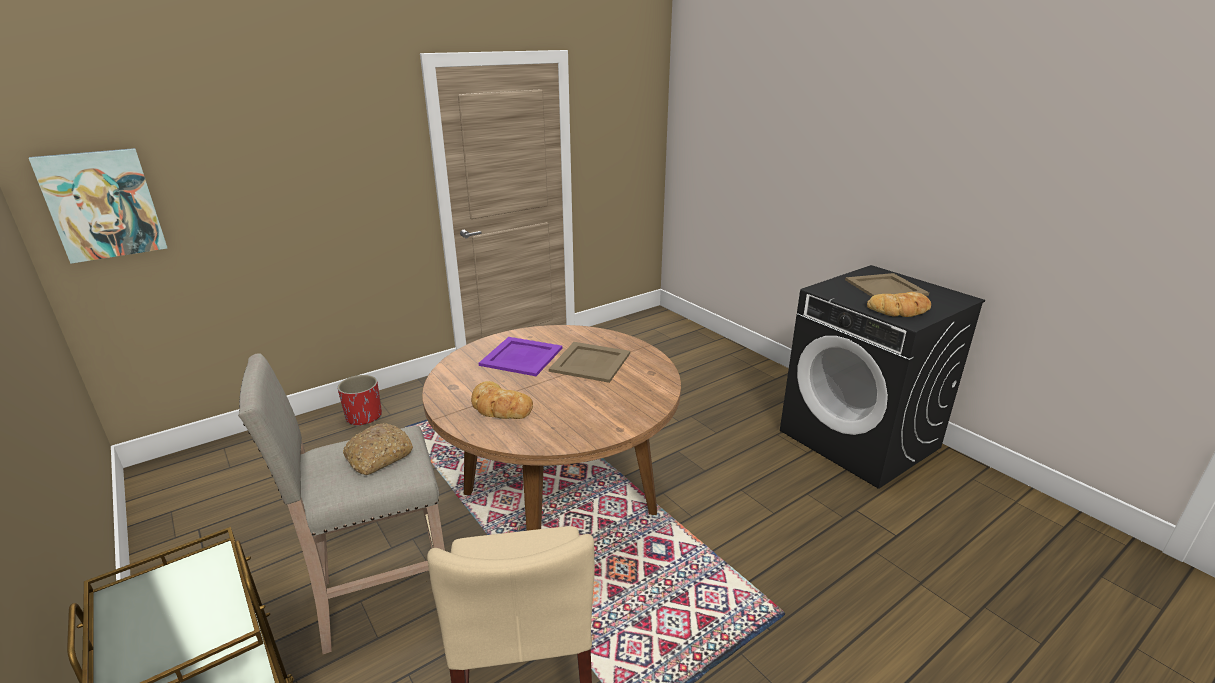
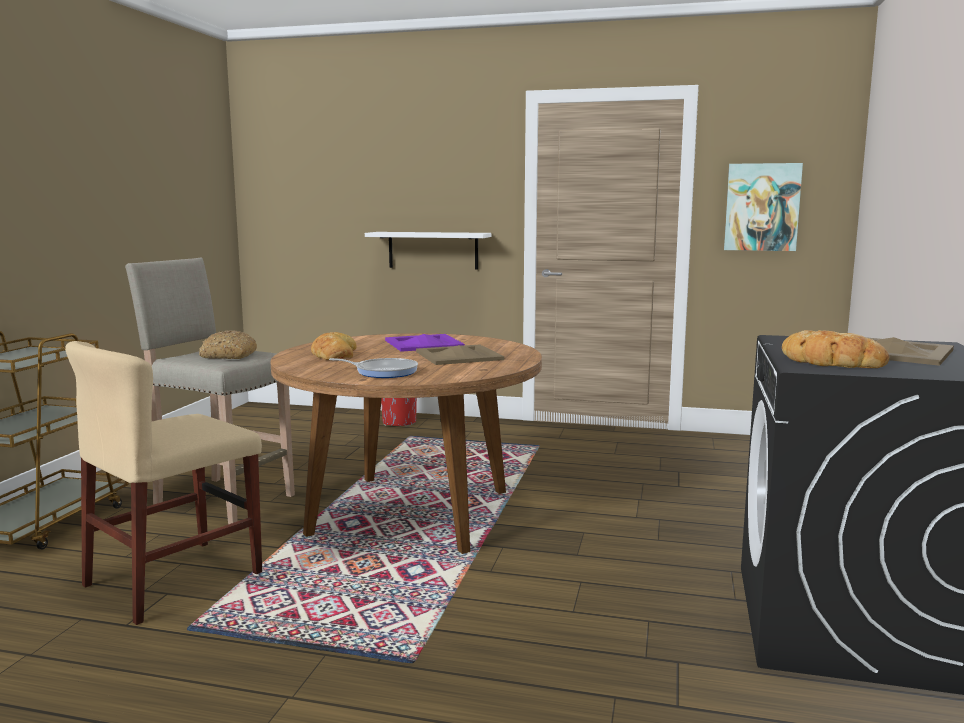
camera: 50 degrees right, 15 degrees down
picture [29,148,168,264] -> picture moved to [724,163,803,251]
none -> frying pan [329,358,418,378]
none -> white shelf [365,232,491,270]

